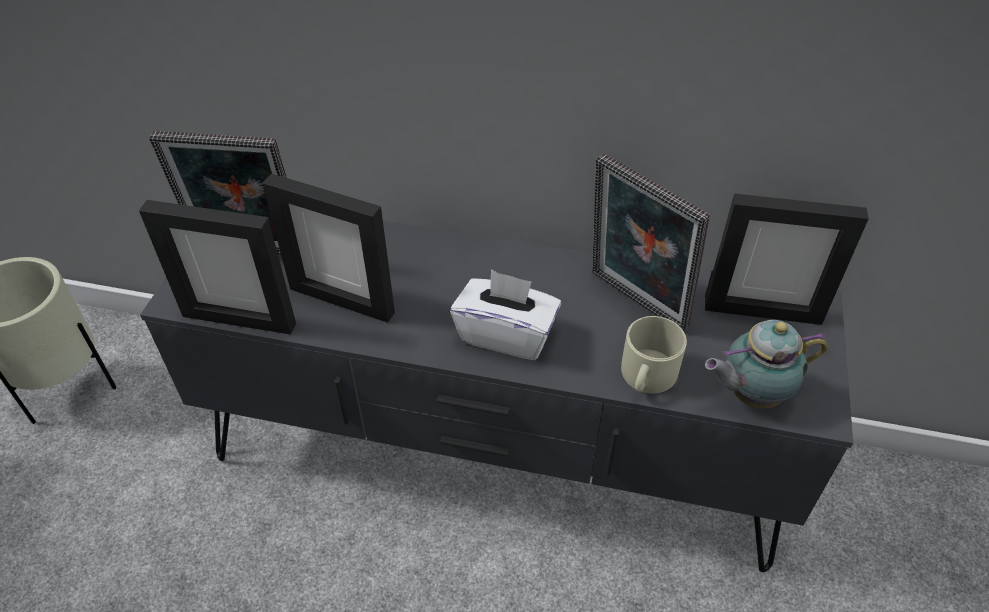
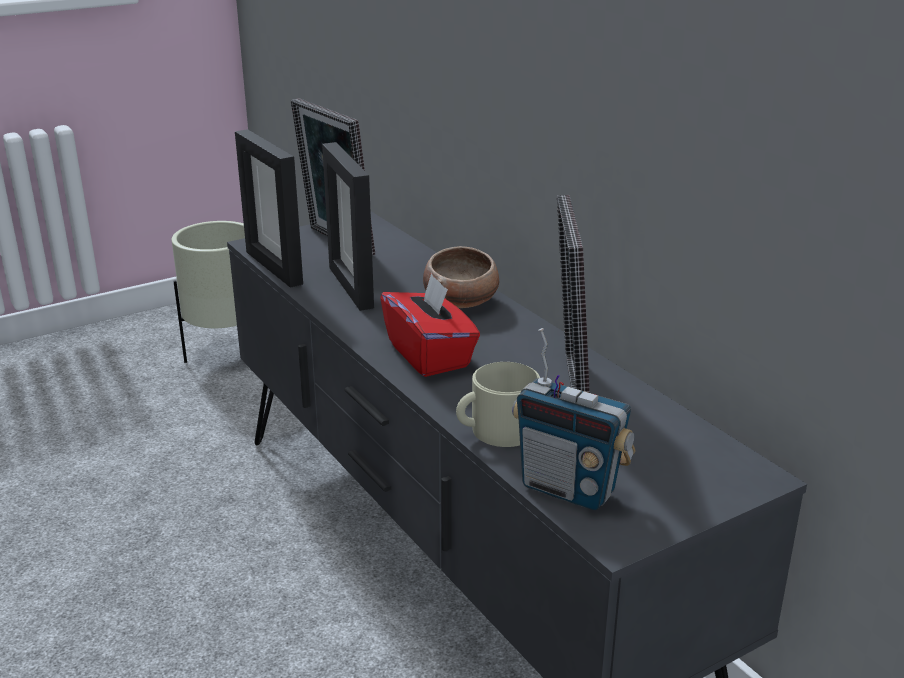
camera: 45 degrees right, 20 degrees down
white tissue box [450,270,561,360] -> red tissue box [380,273,480,377]
picture frame [705,193,869,325] -> none
teapot [705,320,828,409] -> radio [512,328,636,511]
none -> bowl [423,246,499,308]

